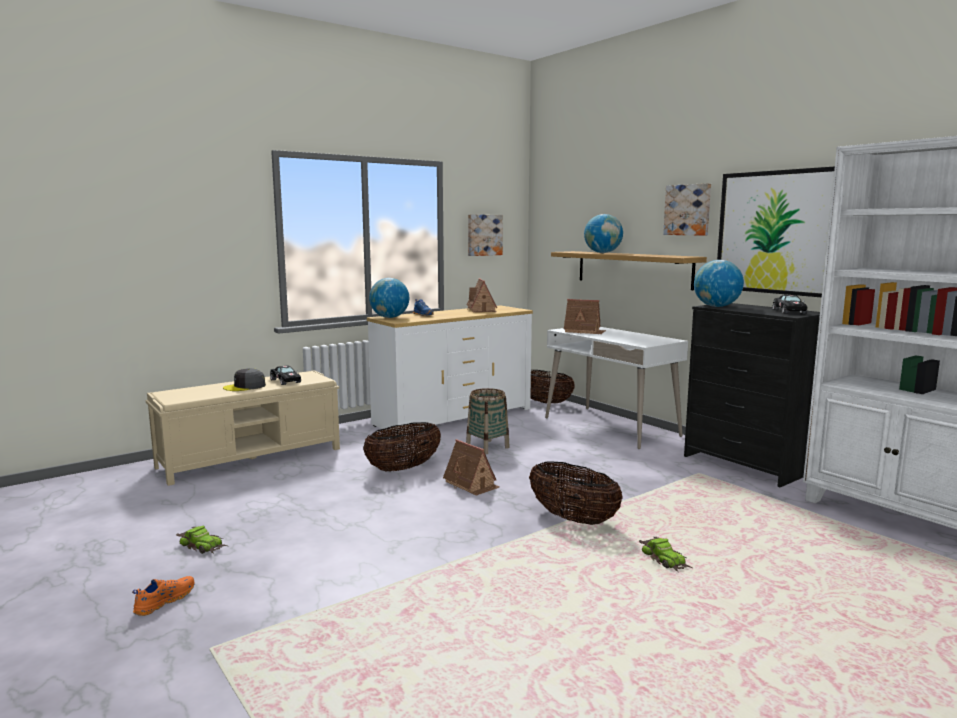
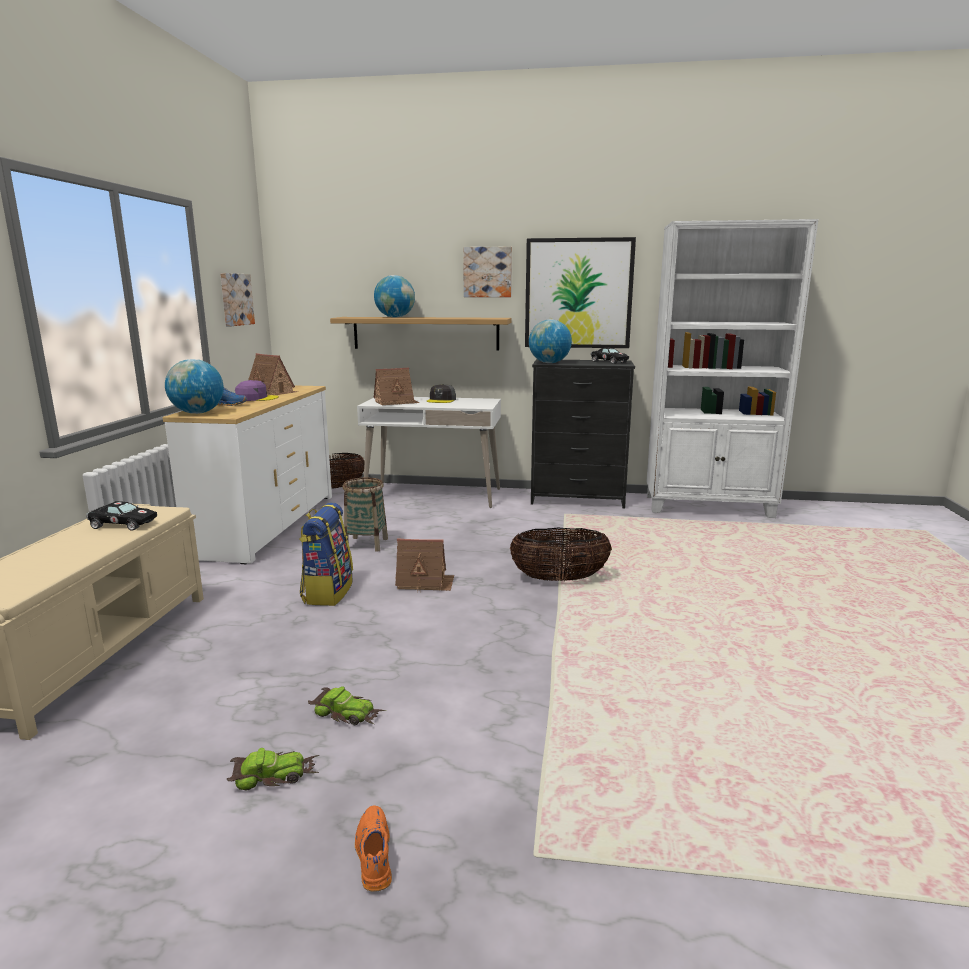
camera: 45 degrees left, 5 degrees up
grey cap [223,368,266,391] -> grey cap moved to [426,384,456,403]
basket [363,422,441,471] -> backpack [300,502,353,606]
toy car [639,537,694,572] -> toy car moved to [308,686,386,725]
none -> purple cap [235,380,279,401]

